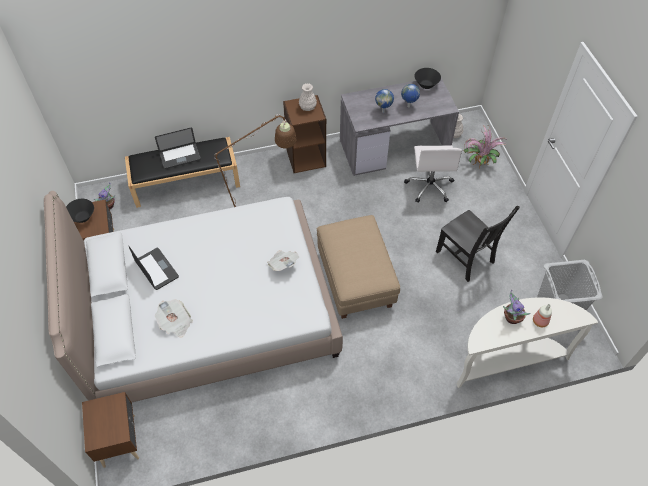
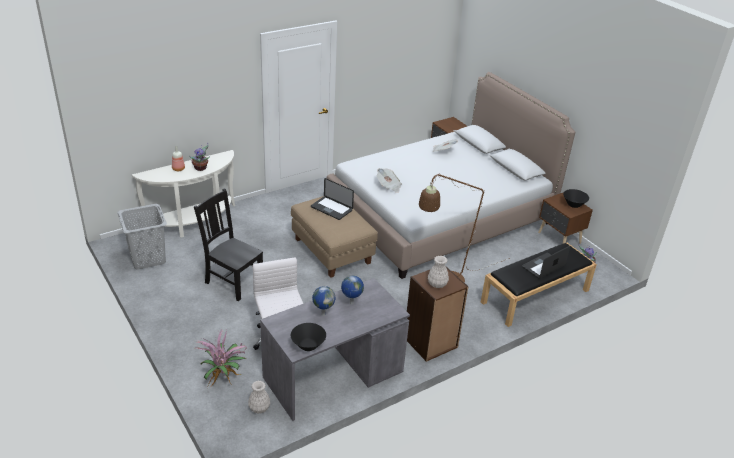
camera: 160 degrees right, 20 degrees down
laptop [129,246,179,290] -> laptop moved to [311,178,354,220]

